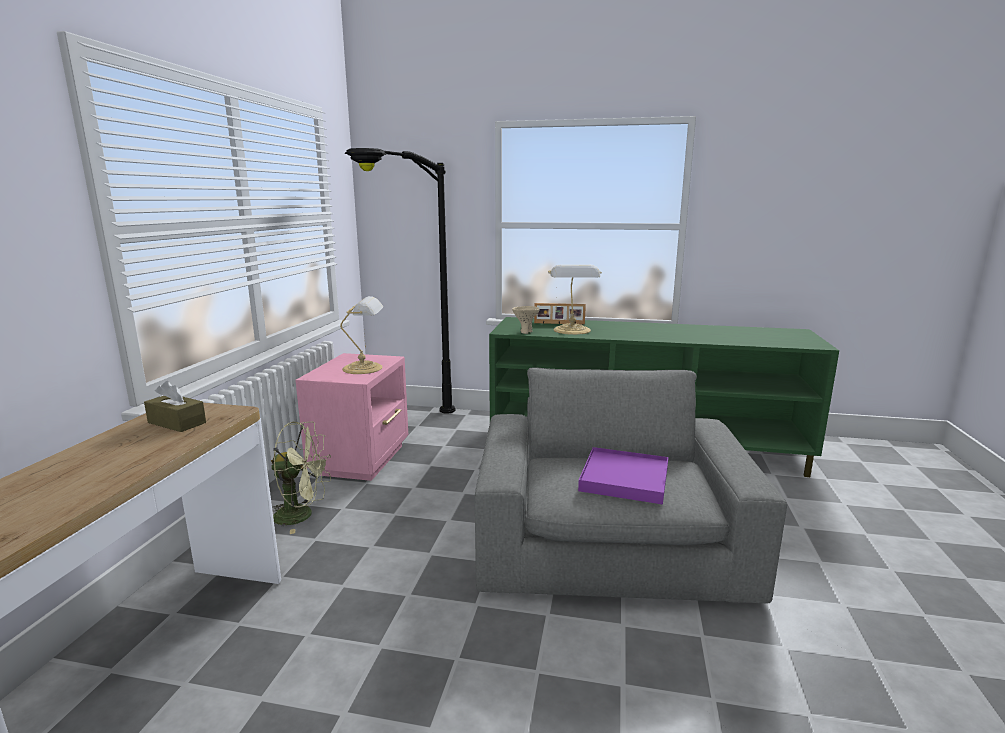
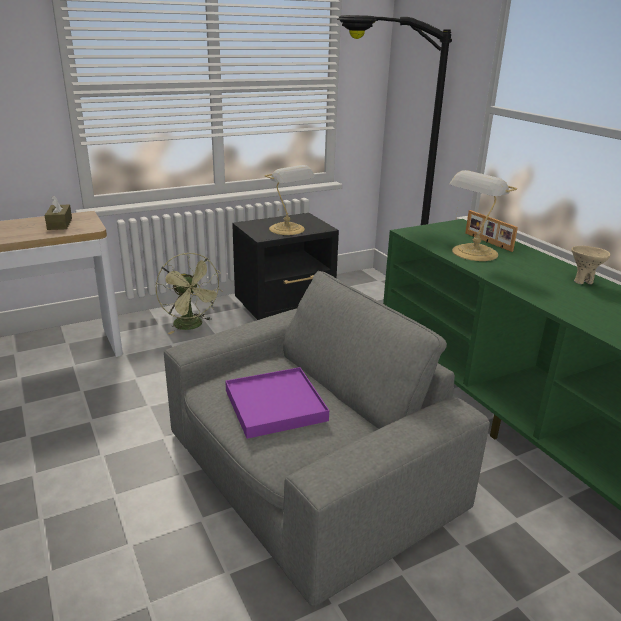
camera: 50 degrees right, 10 degrees up
pink nightstand [295,353,408,481] -> black nightstand [232,213,339,320]
beige bowl [512,306,539,334] -> beige bowl moved to [571,246,610,284]

